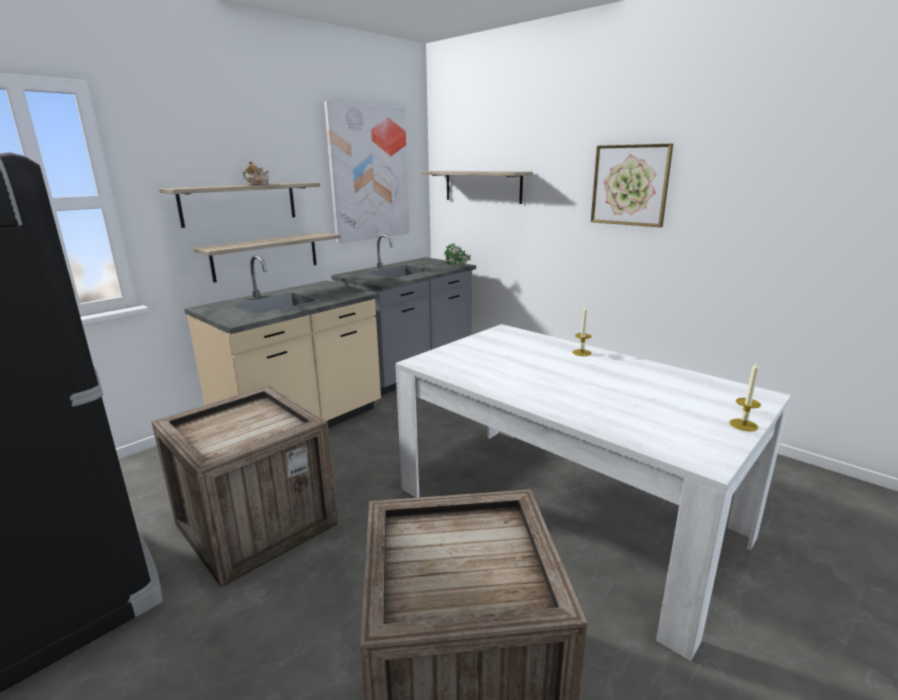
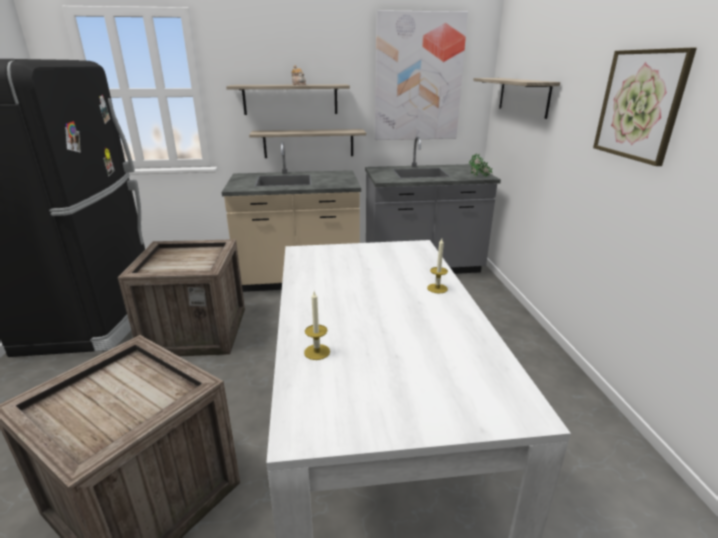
camera: 40 degrees right, 5 degrees up
candle [729,362,761,432] -> candle moved to [304,291,330,360]

